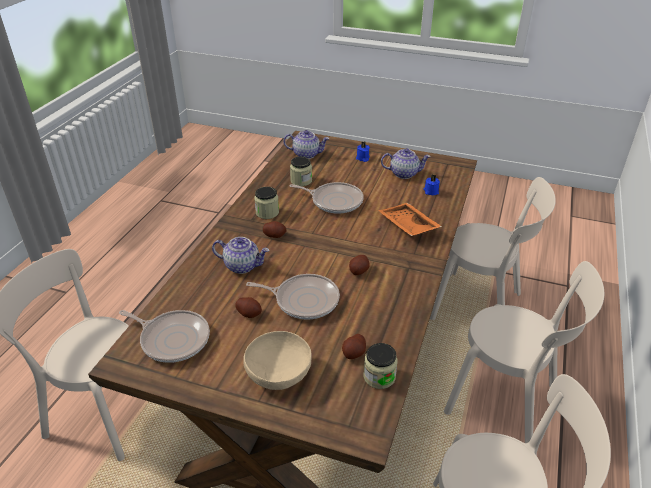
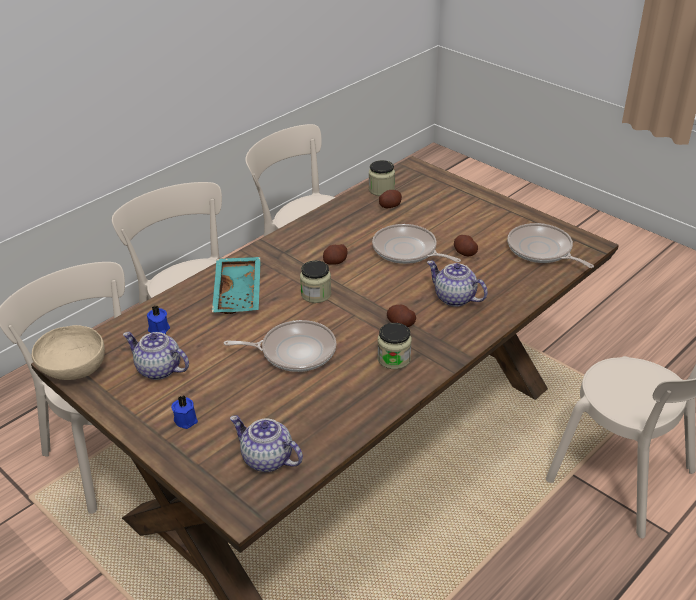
camera: 155 degrees left, 0 degrees up
beige bowl [243,331,312,390] -> beige bowl moved to [32,325,105,380]
jar [290,156,312,186] -> jar moved to [300,260,331,303]
frying pan [290,182,363,214] -> frying pan turned 135 degrees clockwise [224,320,336,372]
orange tray [378,203,442,236] -> turquoise tray [212,257,261,314]

